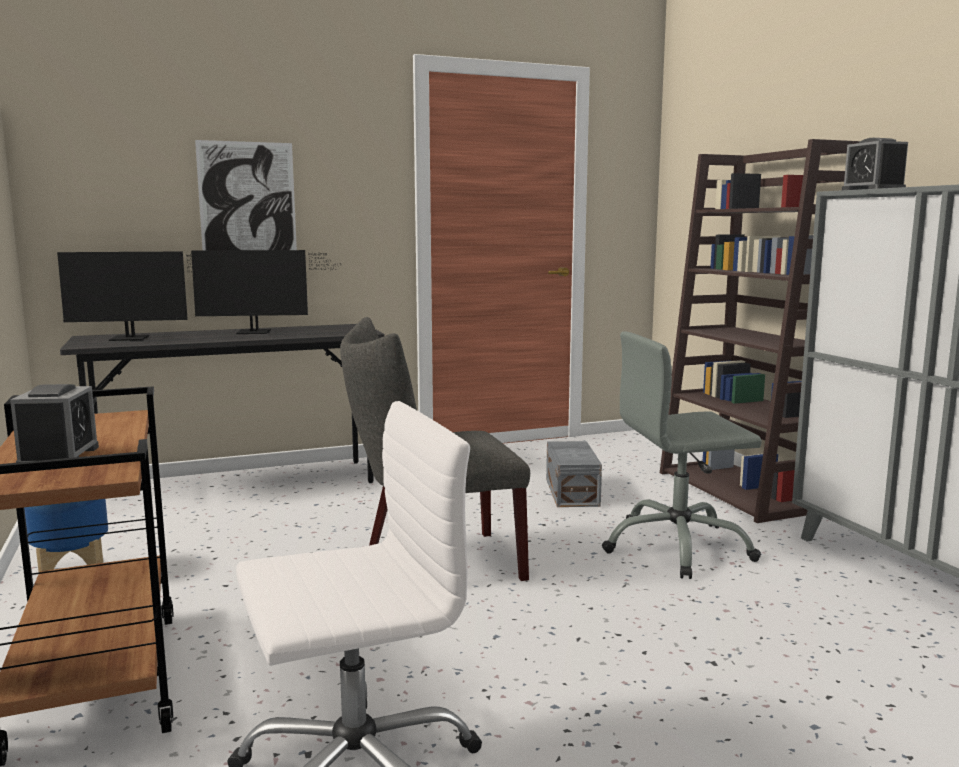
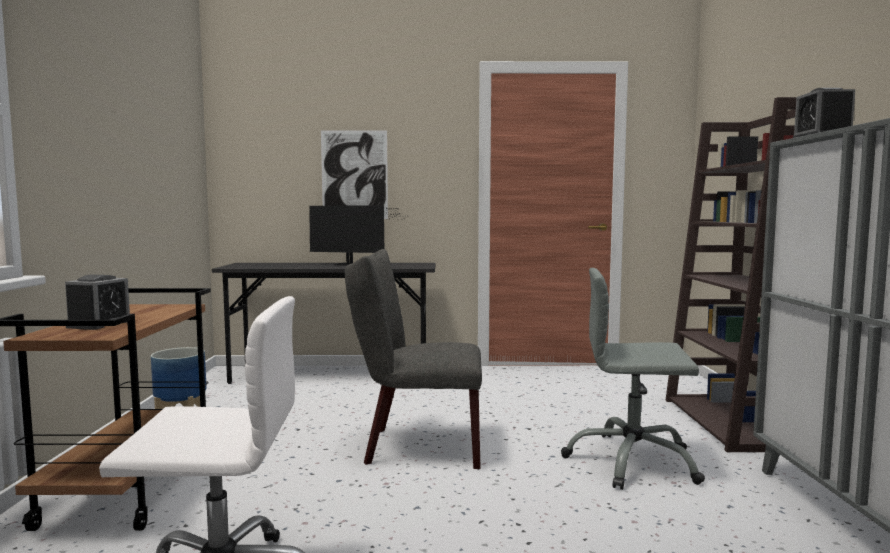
camera: 20 degrees right, 5 degrees down
monitor [57,252,223,341] -> none
grey storage box [546,441,602,507] -> none

